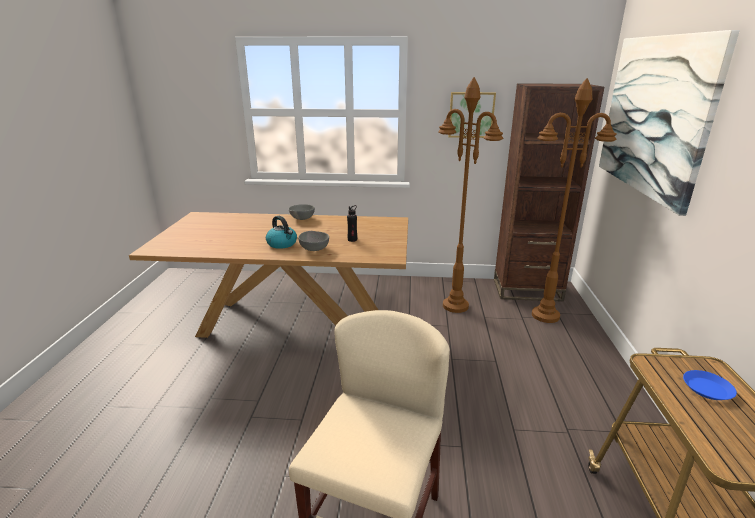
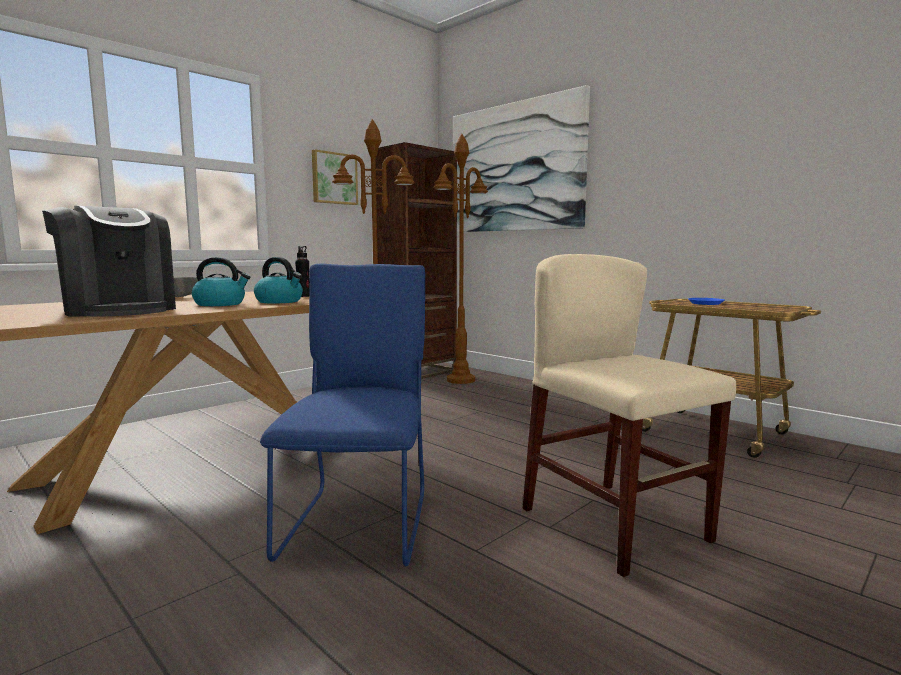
camera: 50 degrees left, 15 degrees down
grey bowl [298,231,329,251] -> kettle [254,257,303,304]
none -> coffee machine [42,206,176,317]
none -> blue chair [260,264,425,566]

